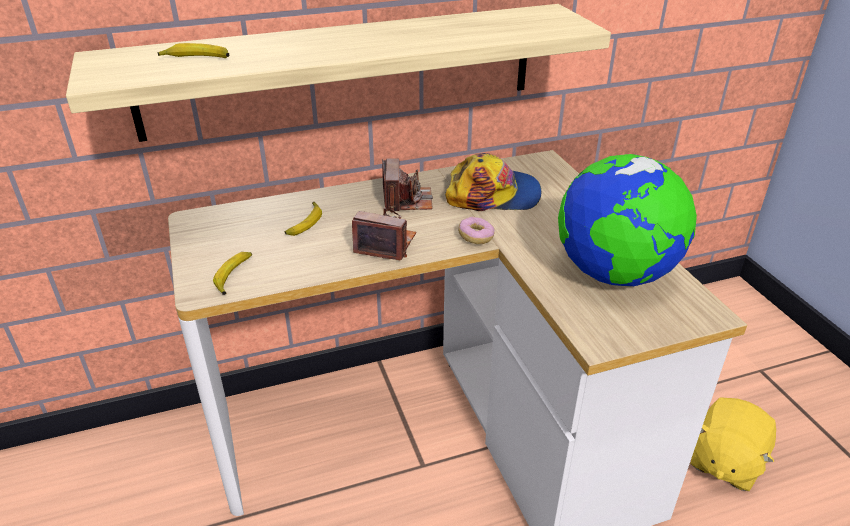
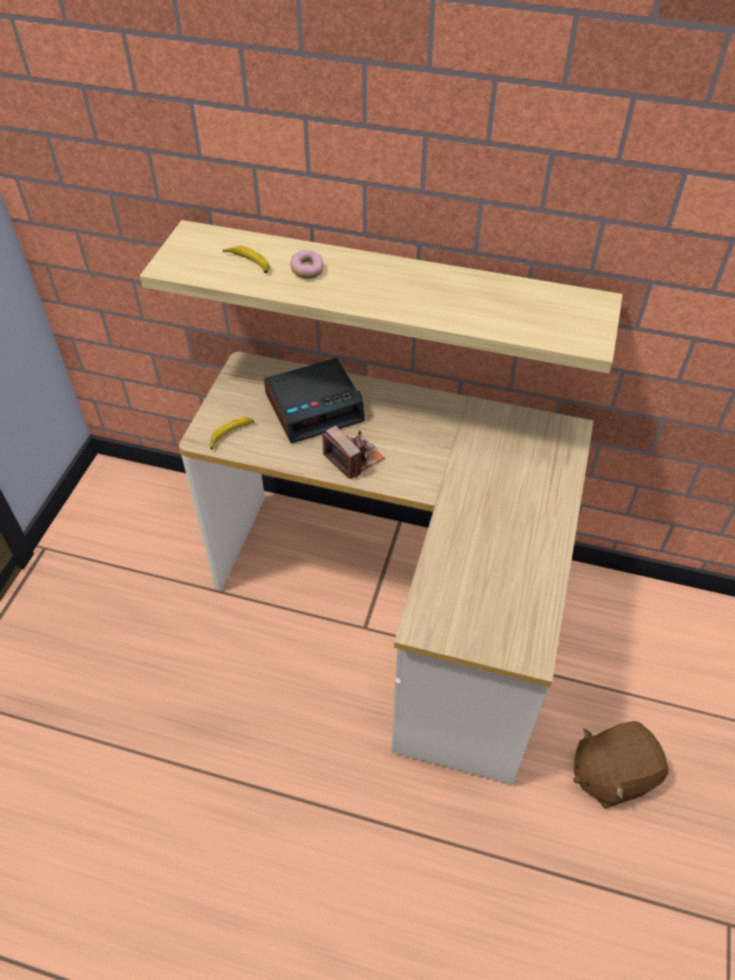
camera: 35 degrees right, 15 degrees up
banana [285,202,322,236] -> alarm clock [264,358,365,443]
camera [382,158,433,213] -> none
cap [445,153,541,211] -> none
donut [458,217,495,244] -> donut moved to [290,250,324,279]
globe [558,154,697,286] -> none
yellow plush toy [690,397,776,491] -> brown plush toy [573,721,669,809]

